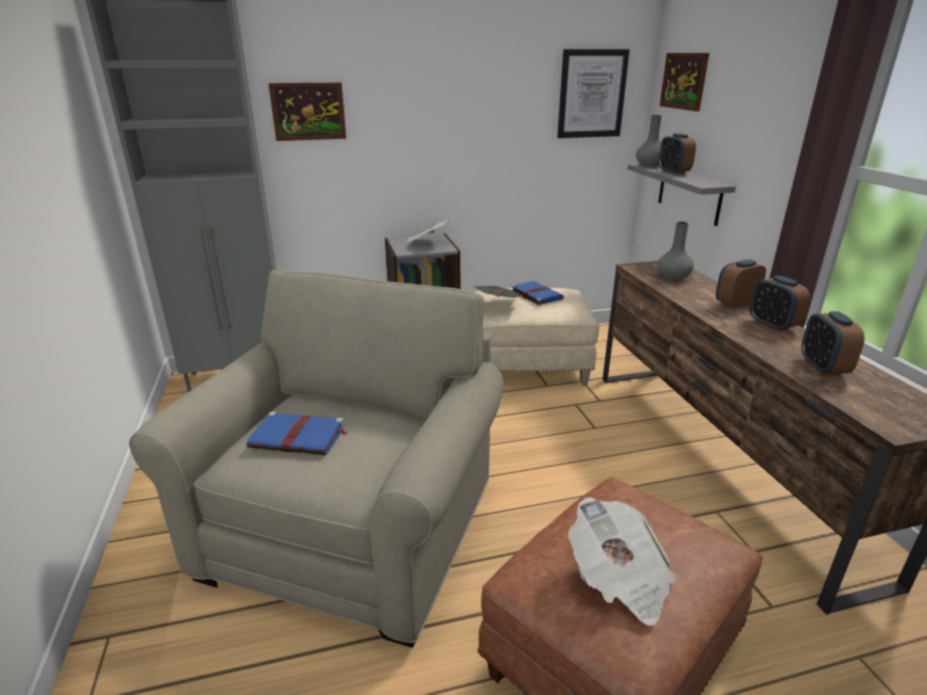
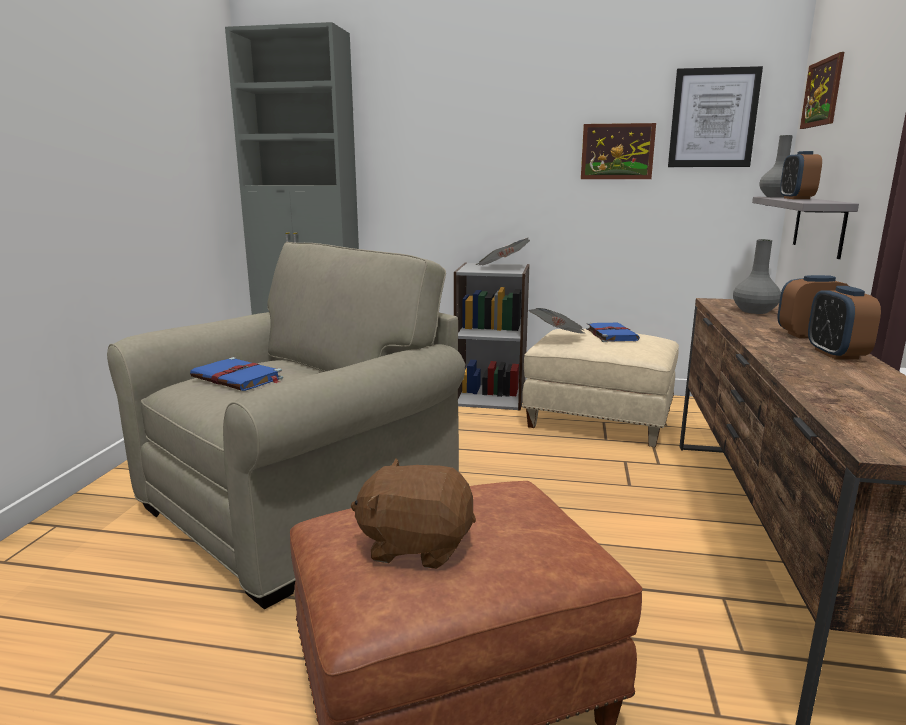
camera: 25 degrees right, 10 degrees down
picture [268,82,346,141] -> picture moved to [581,123,656,179]
newspaper [568,497,677,626] -> brown plush toy [351,459,476,569]
alarm clock [801,311,865,375] -> none

